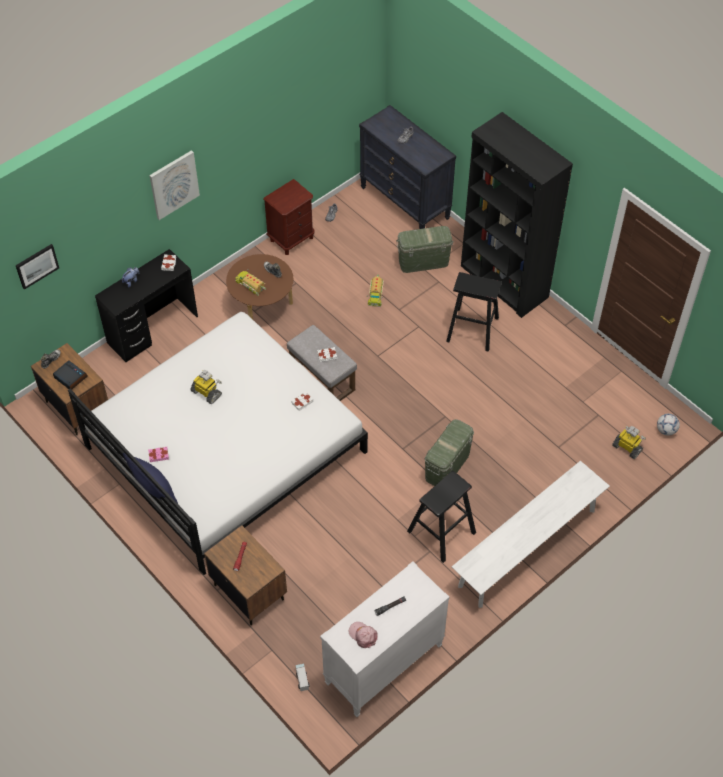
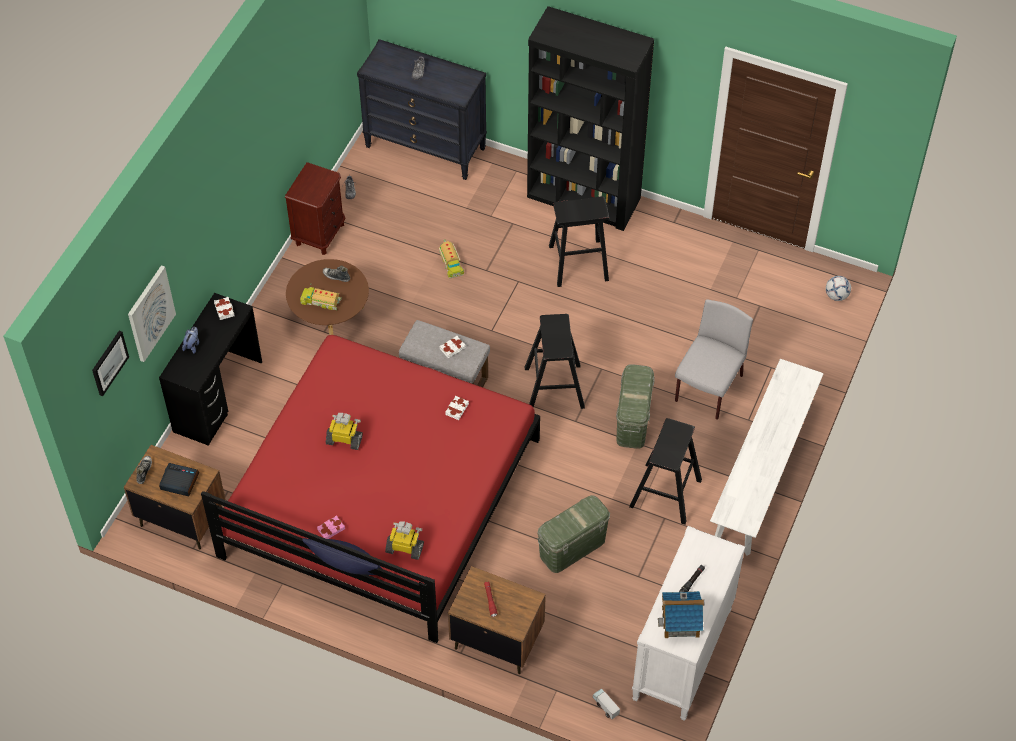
camera: 25 degrees left, 0 degrees up
white bed [68,312,368,575] -> red bed [201,335,540,643]
picture [149,150,200,220] -> picture moved to [128,265,176,362]
pink cap [349,622,378,648] -> toy house [658,591,705,638]
green storage box [396,226,454,273] -> green storage box moved to [537,495,610,573]
toy robot [612,426,646,459] -> toy robot moved to [385,521,424,560]
none -> black stool [525,314,585,409]
none -> grey chair [675,299,753,420]

